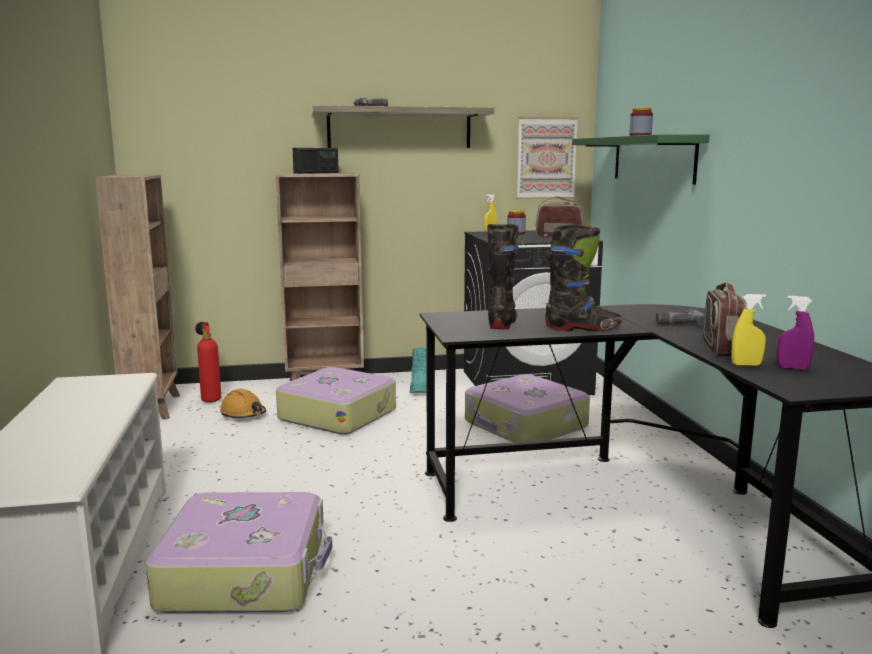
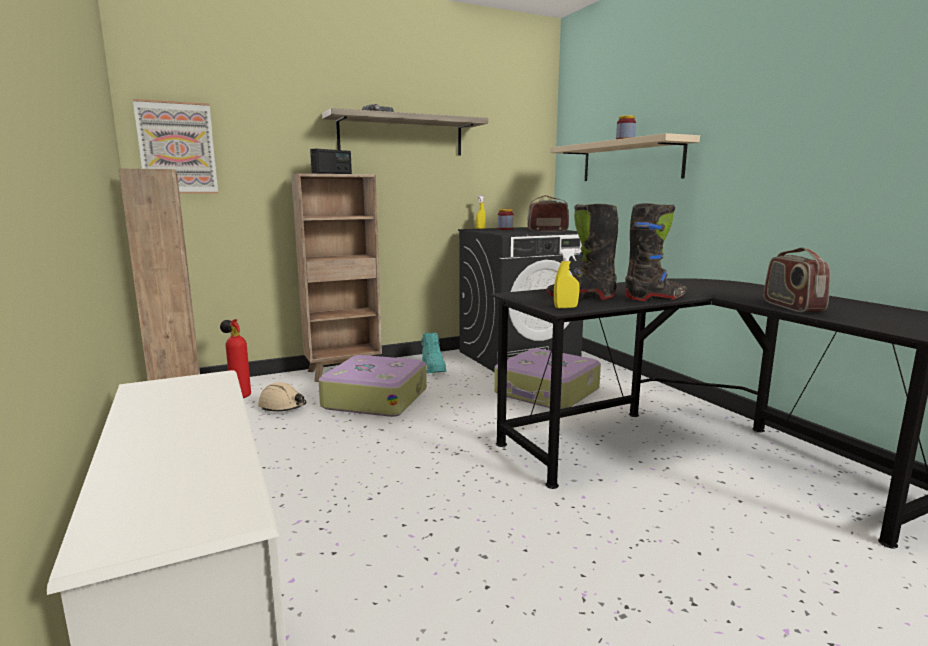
camera: 15 degrees left, 0 degrees up
suitcase [146,492,332,613] -> none
orange hard hat [220,389,266,418] -> beige hard hat [258,382,307,412]
black boot [487,224,519,330] -> black boot turned 90 degrees counterclockwise [547,204,619,300]
picture [517,117,578,199] -> picture moved to [133,99,218,194]
green shelf [572,134,709,184] -> beige shelf [550,133,700,181]
power drill [656,308,705,327] -> none
yellow spray bottle [731,294,766,366] -> yellow spray bottle moved to [554,248,579,308]
purple spray bottle [777,295,814,370] -> none

